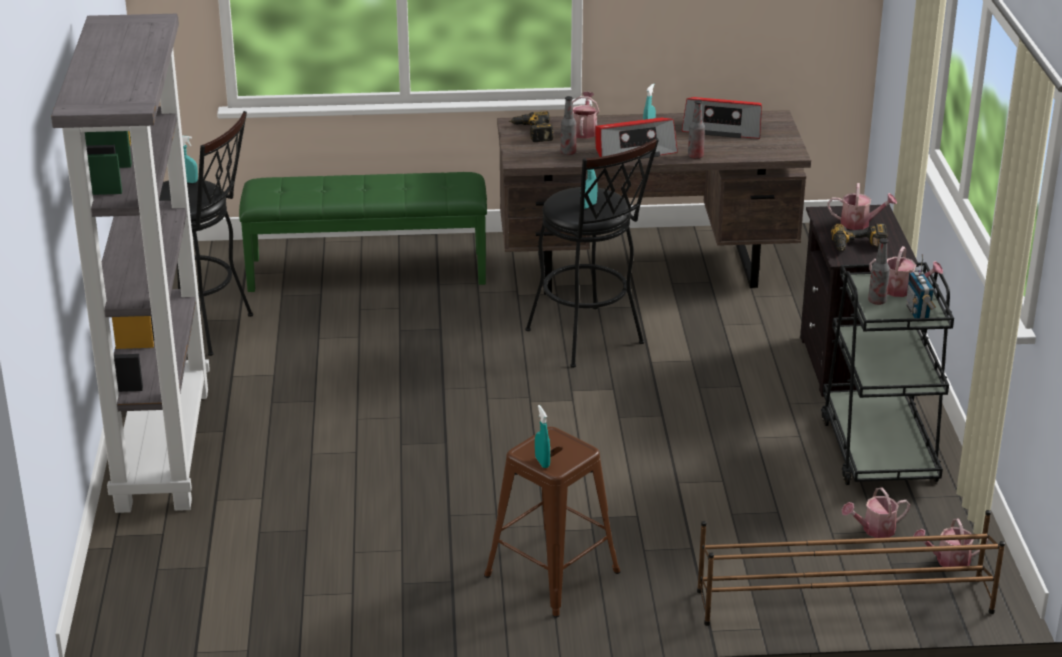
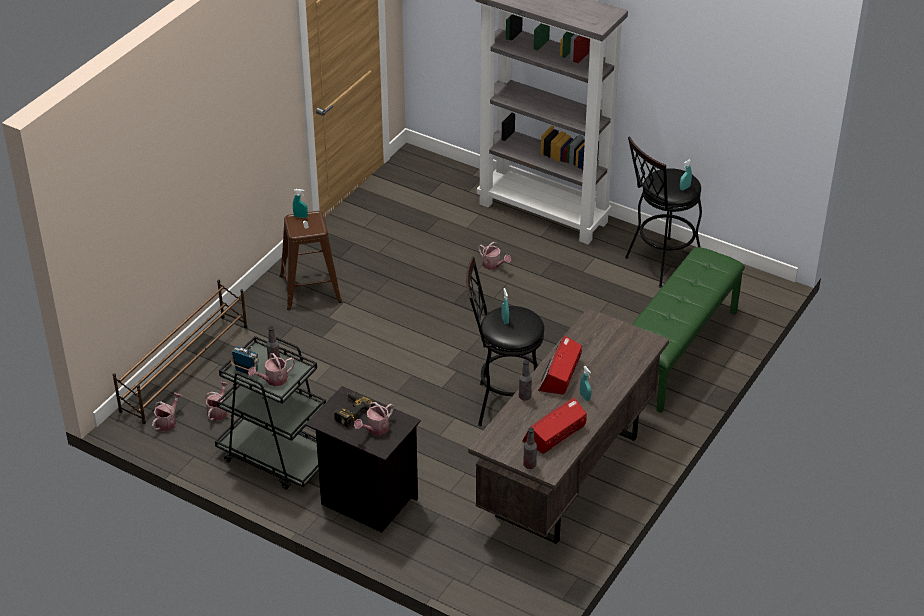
camera: 125 degrees right, 10 degrees up
power drill [509,111,554,142] -> none
bottle [561,96,576,155] -> bottle moved to [523,428,537,469]
watering can [572,92,599,139] -> watering can moved to [478,242,511,270]

